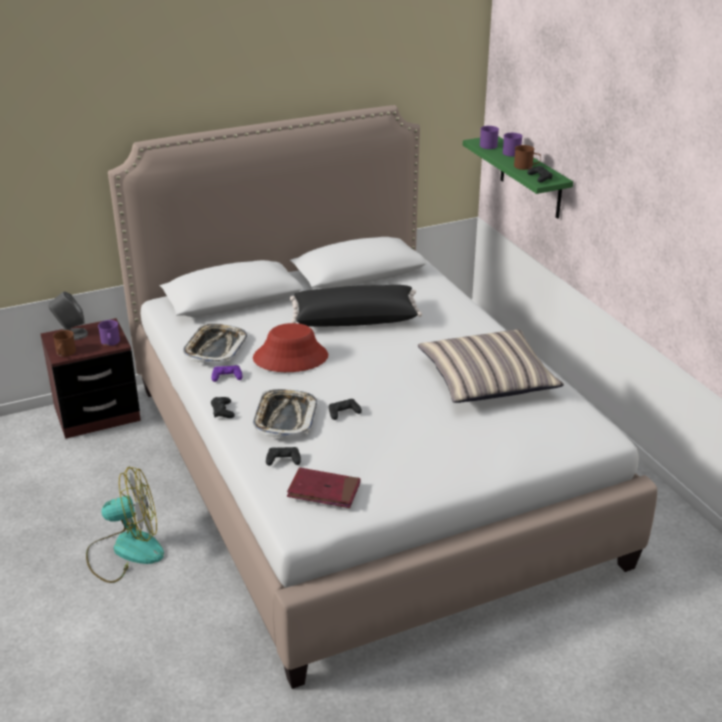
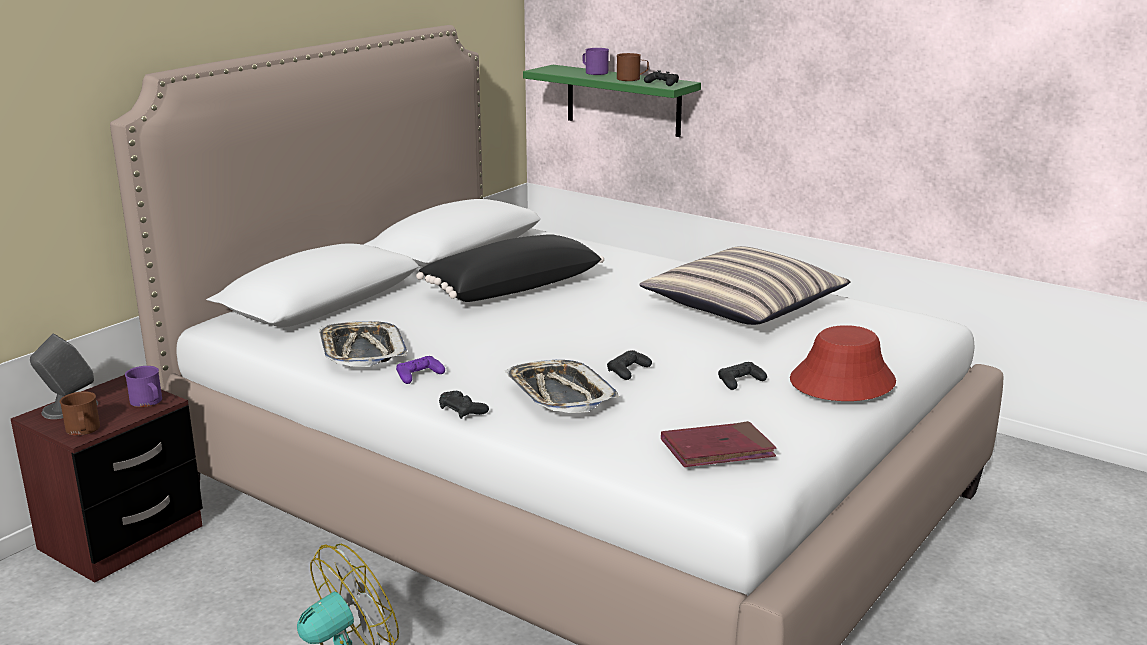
camera: 30 degrees left, 10 degrees down
red hat [253,323,328,372] -> red hat moved to [790,325,896,401]
black game controller [266,447,301,466] -> black game controller moved to [718,362,767,390]
purple mug [480,126,499,149] -> none

